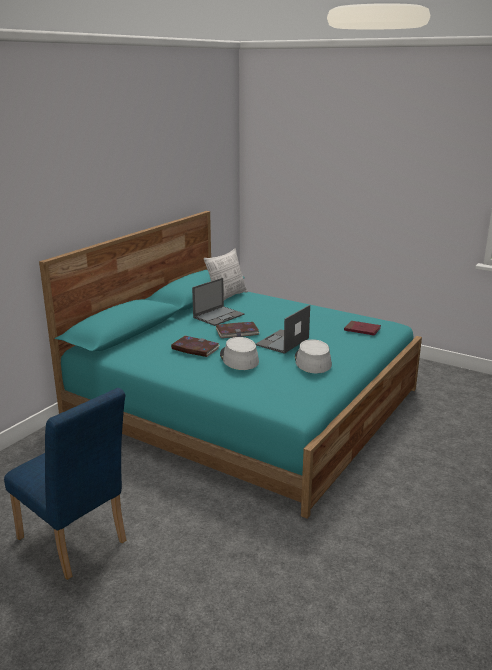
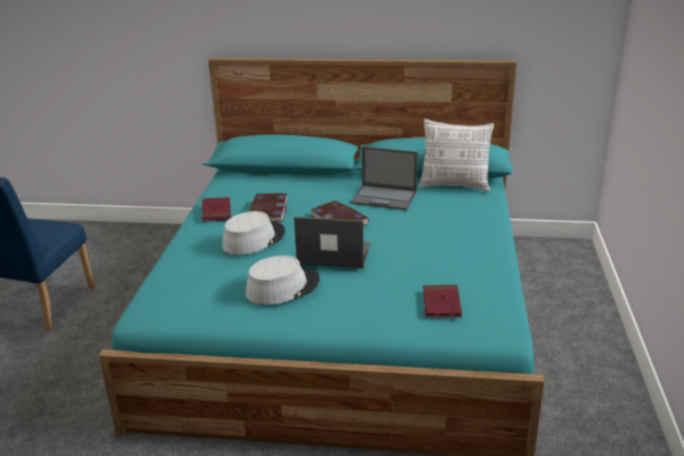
camera: 65 degrees right, 5 degrees up
none -> red book [202,197,231,222]

